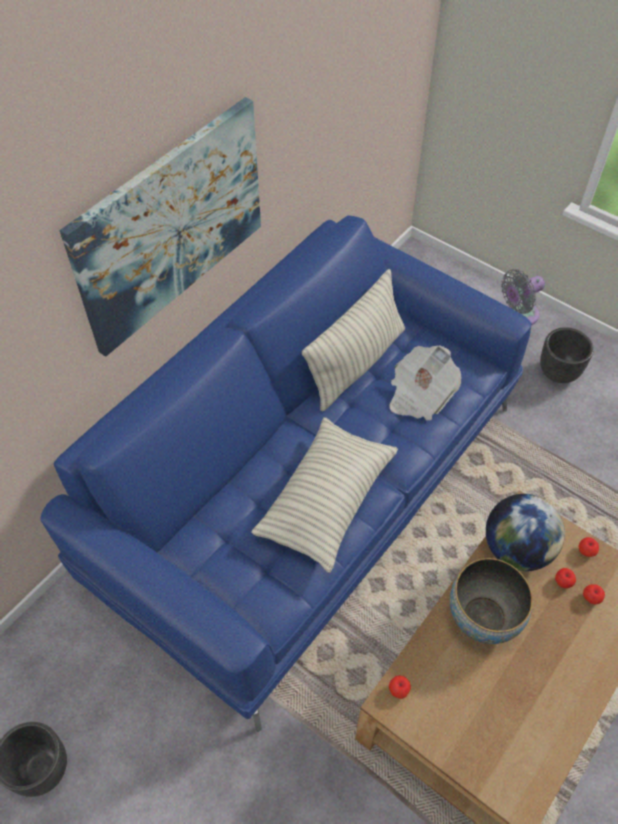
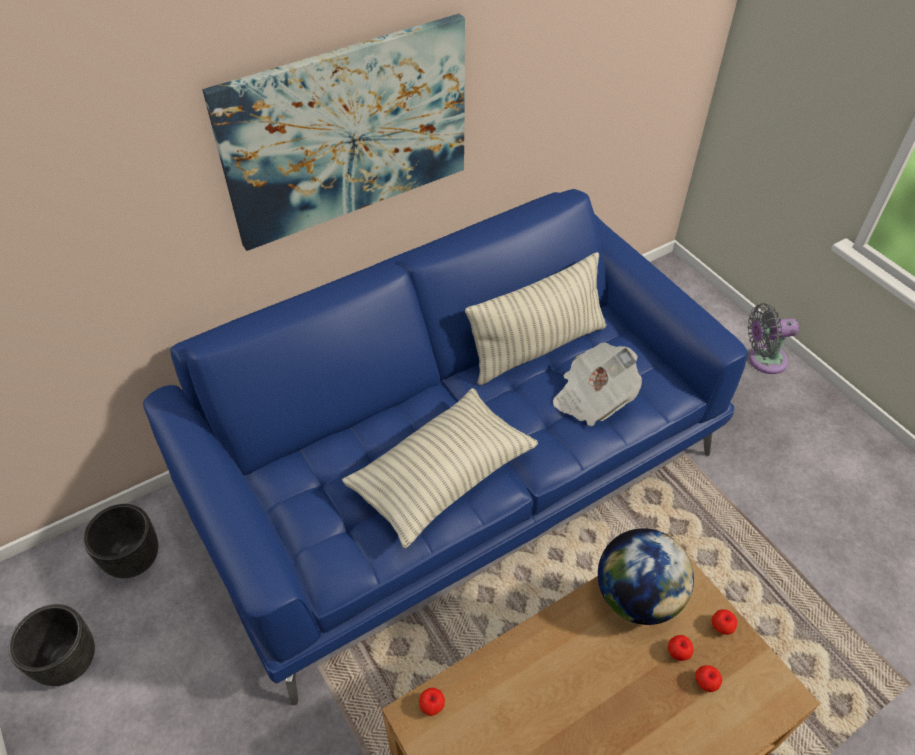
camera: 20 degrees right, 5 degrees down
bowl [449,558,533,644] -> none
black planter [540,327,594,383] -> black planter moved to [83,504,158,578]

